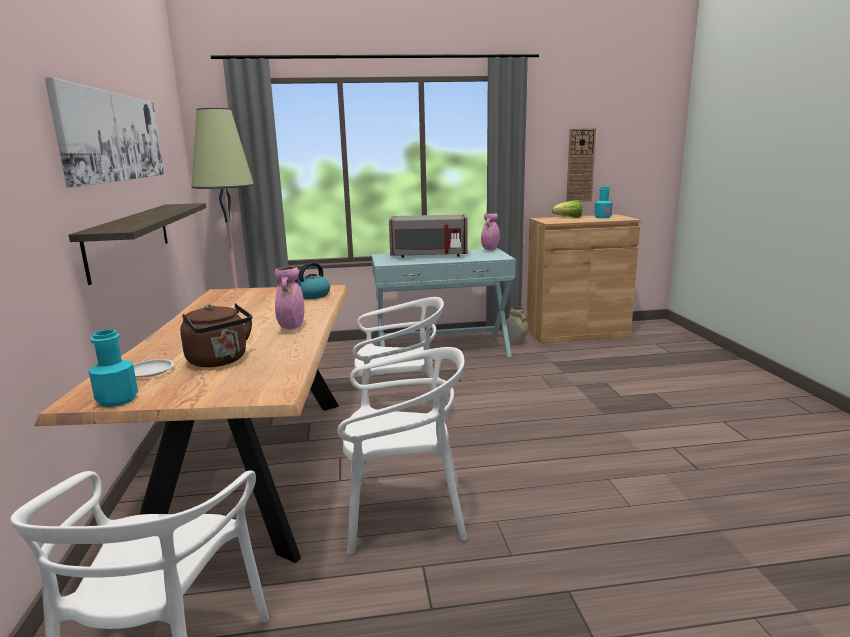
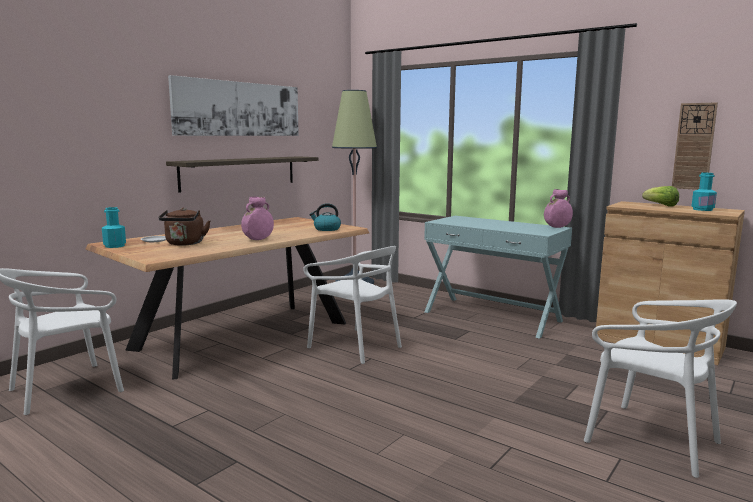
camera: 45 degrees right, 5 degrees down
white chair [337,347,467,554] -> white chair moved to [584,299,737,478]
grey microwave [389,214,468,258] -> none
beige vase [506,306,528,342] -> none

